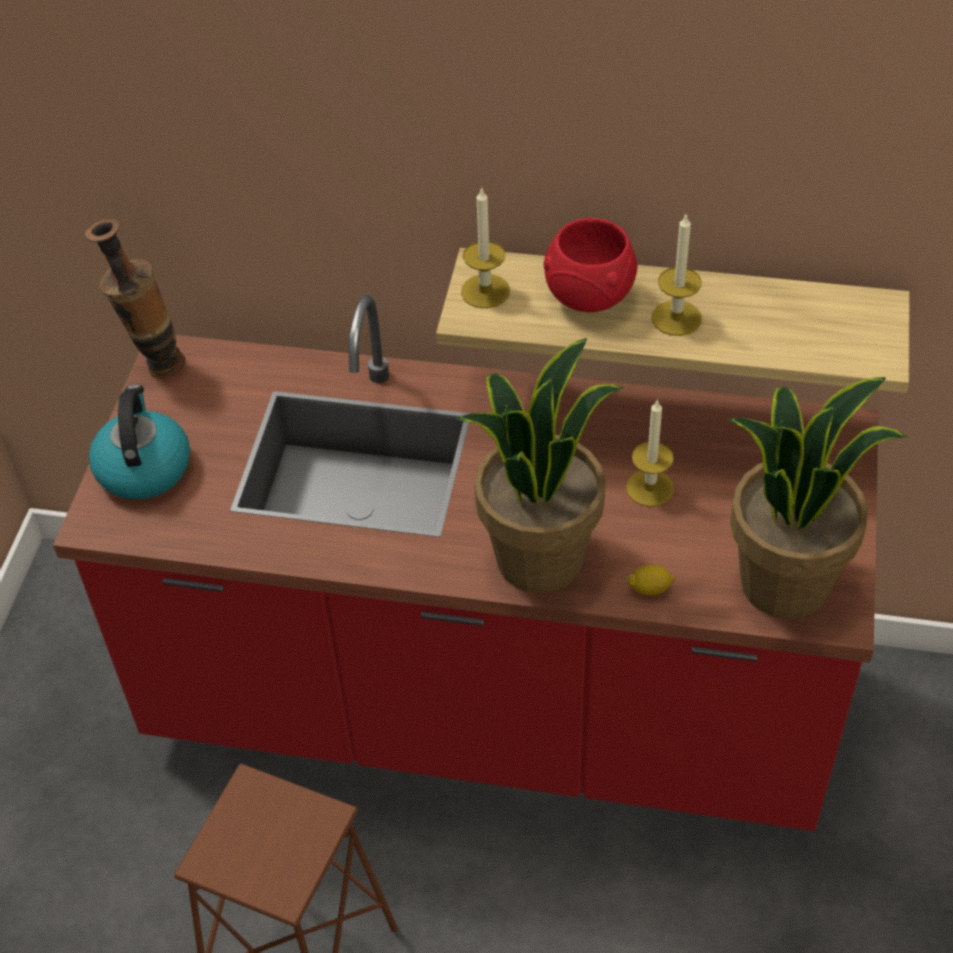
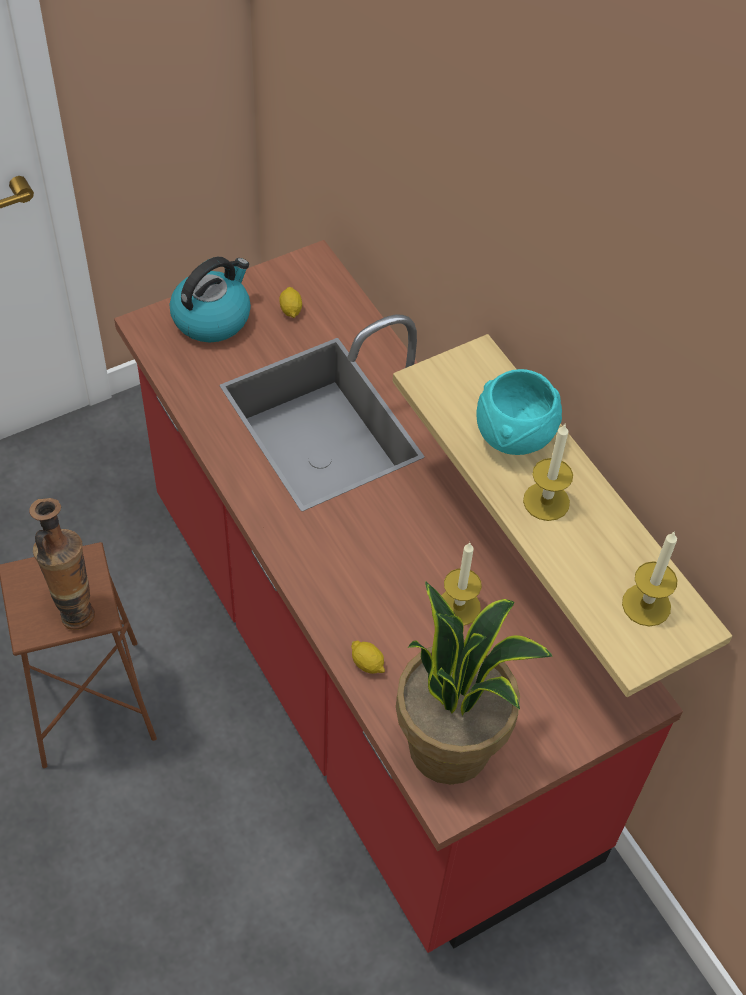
camera: 45 degrees right, 5 degrees up
vase [85,219,185,379] -> vase moved to [29,498,95,630]
potted plant [456,338,625,593] -> none
candle [461,187,510,308] -> candle moved to [622,531,678,627]
red bowl [544,218,638,312] -> turquoise bowl [477,369,562,455]
none -> lemon [279,287,302,318]

